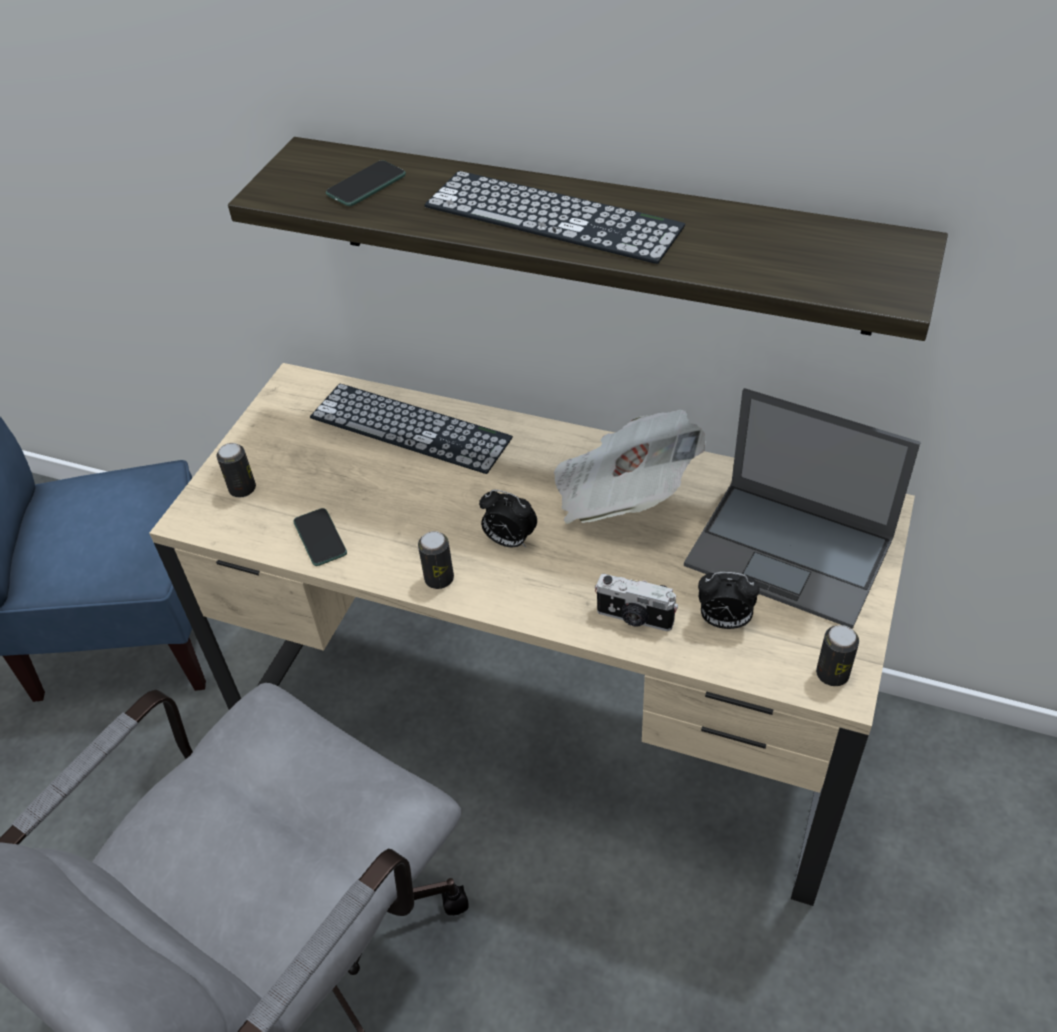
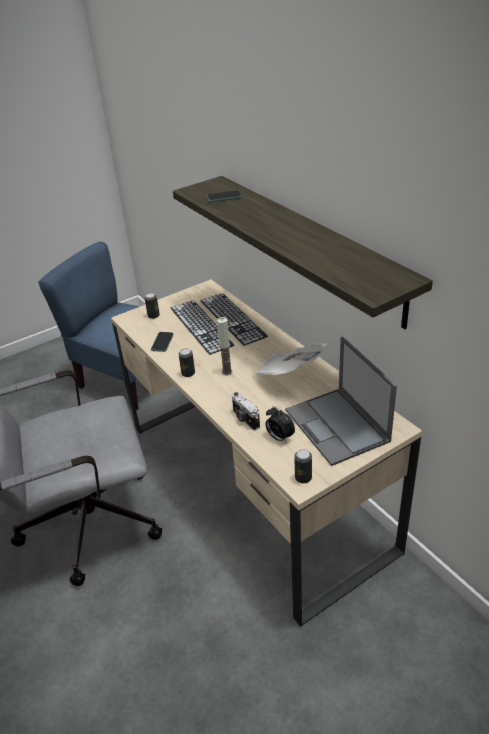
camera: 35 degrees right, 10 degrees down
keyboard [425,171,685,264] -> keyboard moved to [171,300,234,355]
alarm clock [479,490,537,548] -> candle [217,317,233,376]

